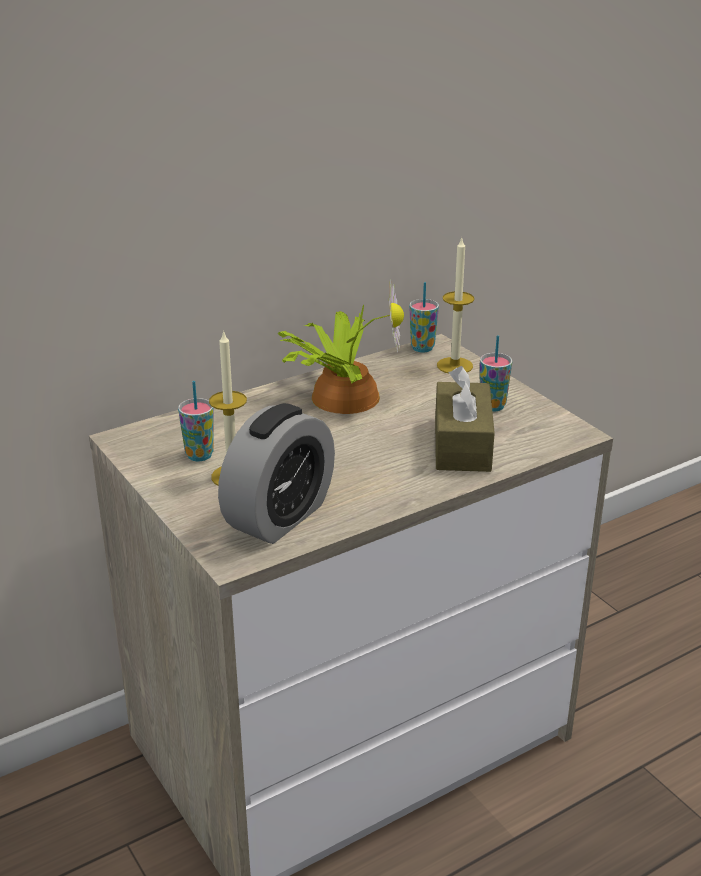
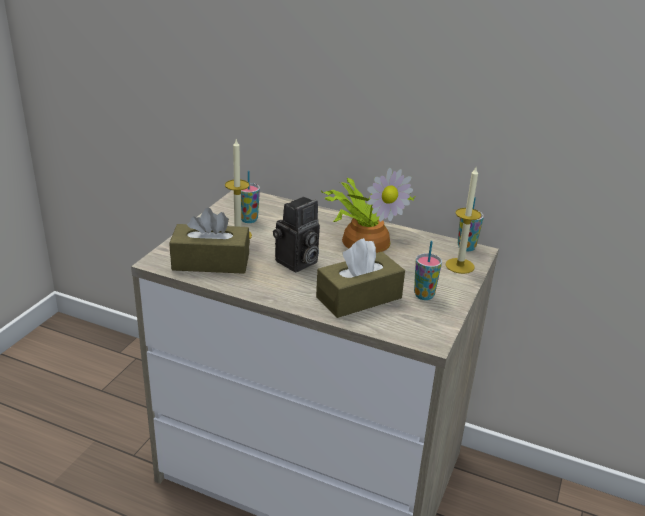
camera: 55 degrees right, 0 degrees up
alarm clock [218,403,335,544] -> brown tissue box [169,208,250,274]
none -> camera [273,196,320,272]

